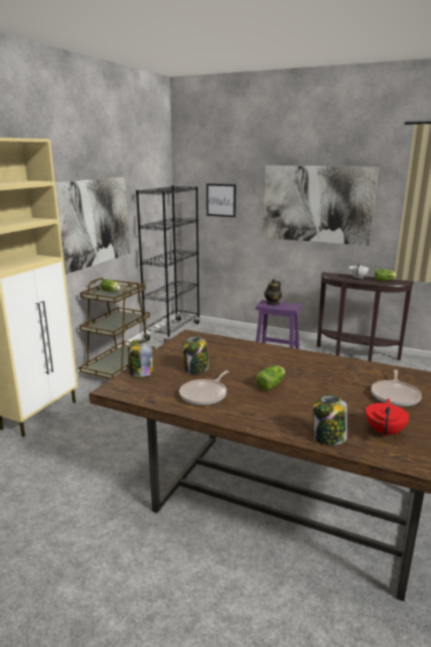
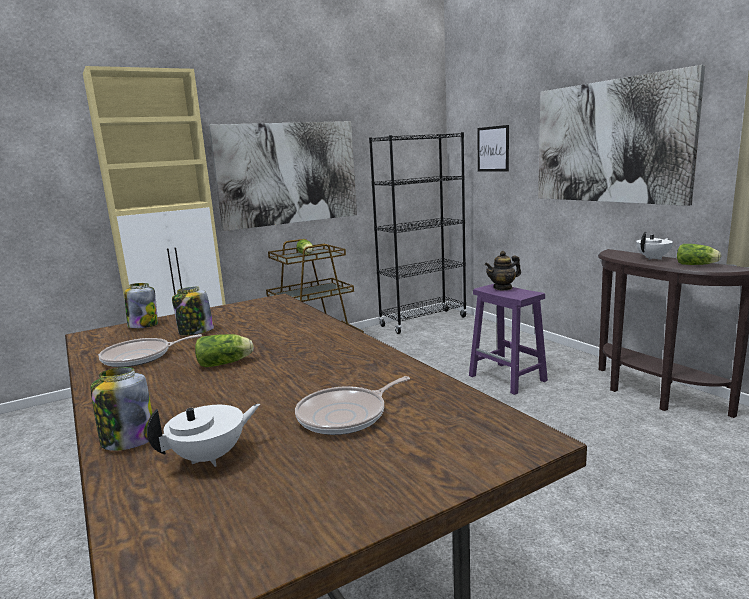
camera: 35 degrees right, 5 degrees down
red teapot [366,398,409,437] -> white teapot [146,404,260,467]

